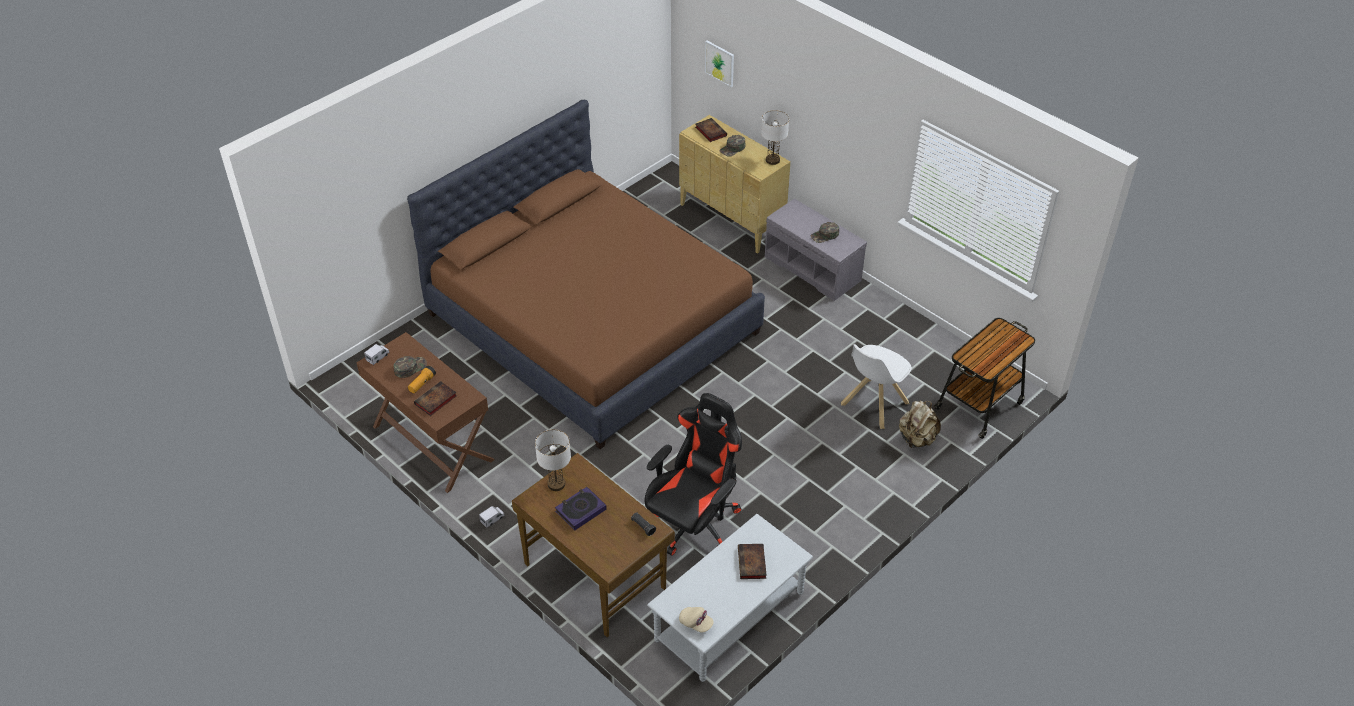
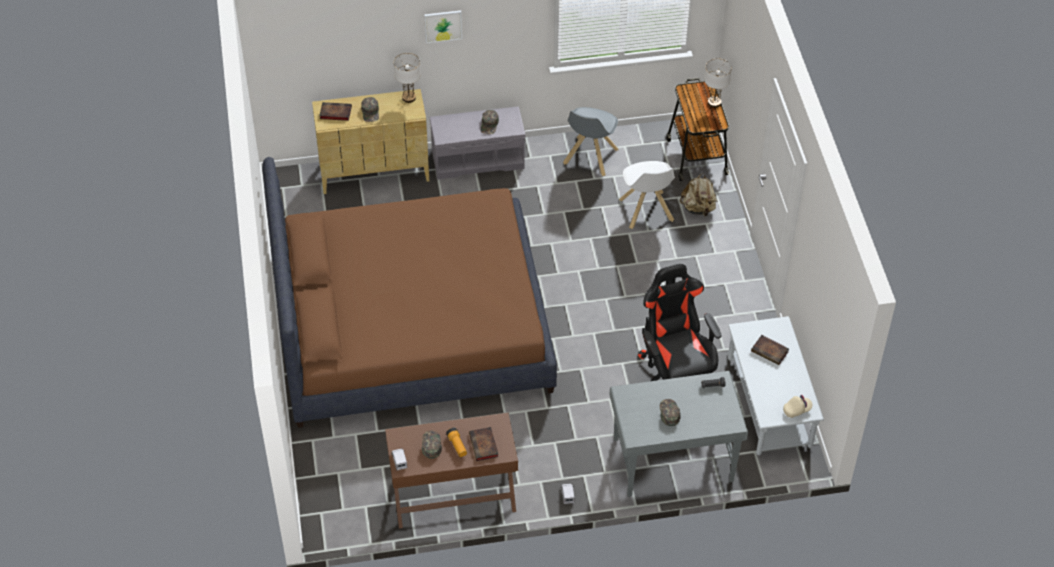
camera: 55 degrees left, 5 degrees up
brown desk [512,453,675,637] -> grey desk [609,371,748,497]
table lamp [535,429,571,491] -> table lamp moved to [704,58,732,108]
book [555,487,607,530] -> green cap [660,399,681,426]
picture [705,41,734,87] -> picture moved to [424,10,462,43]
none -> grey chair [563,107,619,176]

